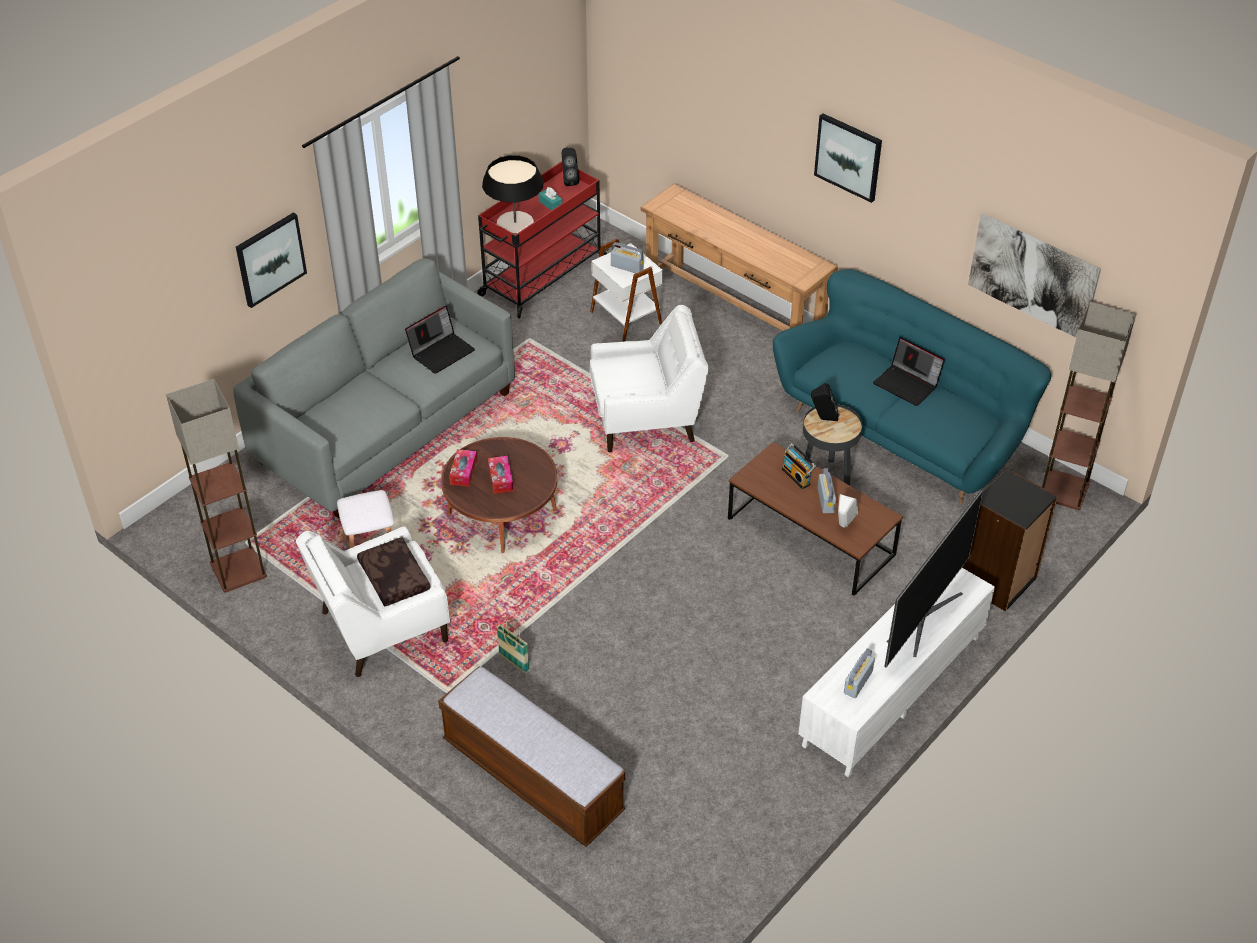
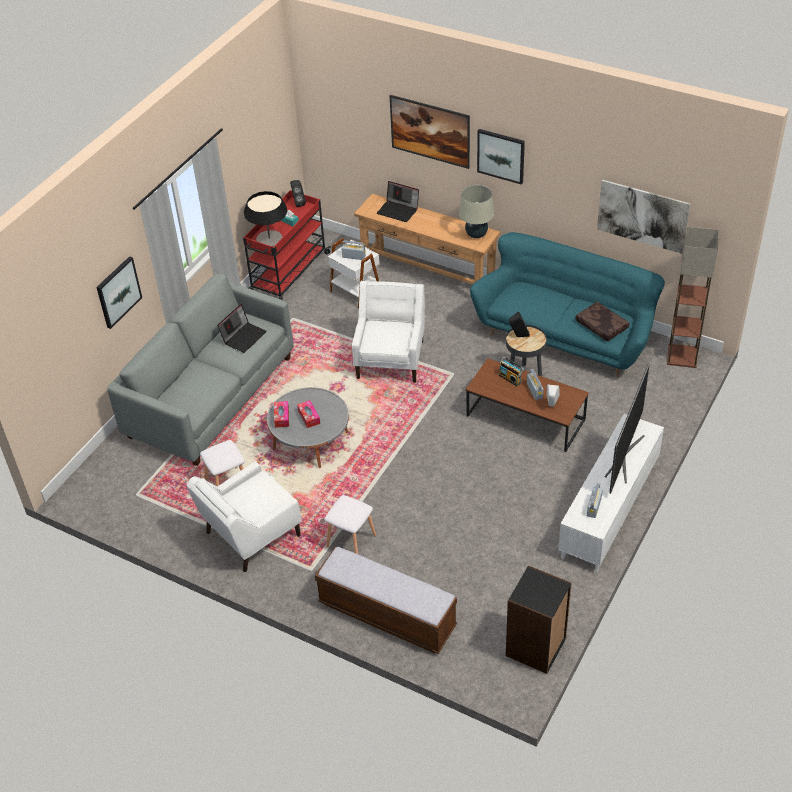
camera: 10 degrees left, 0 degrees up
floor lamp [166,379,267,593] -> none
brown pillow [357,537,430,607] -> brown pillow moved to [575,302,629,341]
brown coffee table [441,437,558,553] -> grey coffee table [267,387,349,468]
basket [496,620,530,674] -> white stool [324,495,376,554]
white armchair [589,305,708,452] -> white armchair turned 60 degrees counterclockwise [352,281,425,383]
laptop [873,337,945,406] -> laptop moved to [377,181,419,222]
black bookcase [962,468,1058,612] -> black bookcase moved to [506,566,572,674]
none -> picture [390,95,470,169]
none -> beige table lamp [459,185,494,238]

